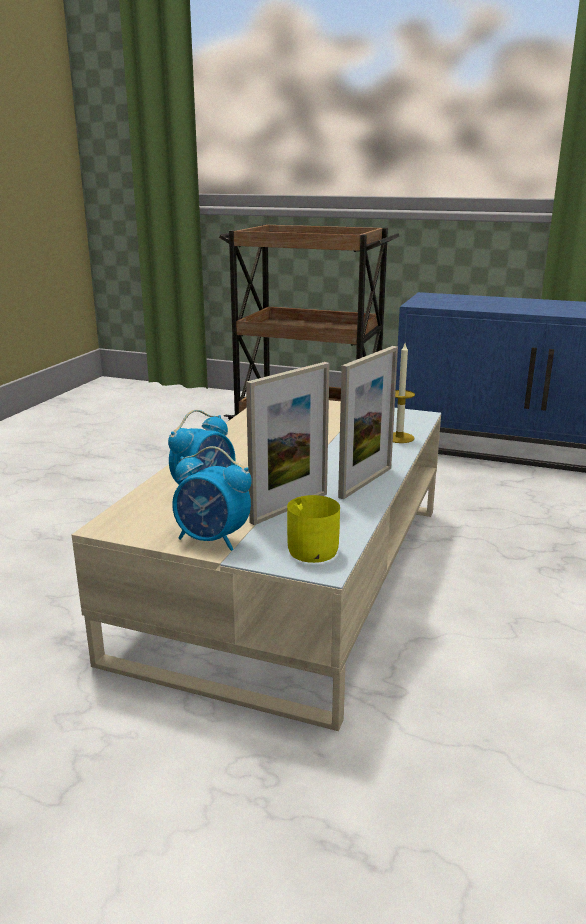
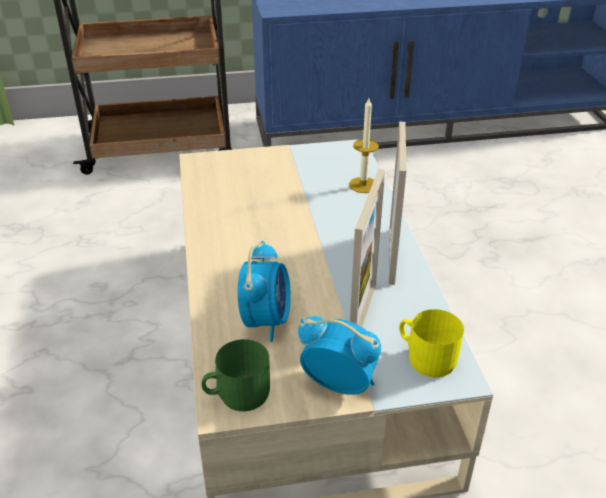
camera: 30 degrees left, 15 degrees up
alarm clock [172,446,252,551] -> alarm clock turned 150 degrees counterclockwise [298,316,381,395]
none -> green mug [201,339,270,411]

